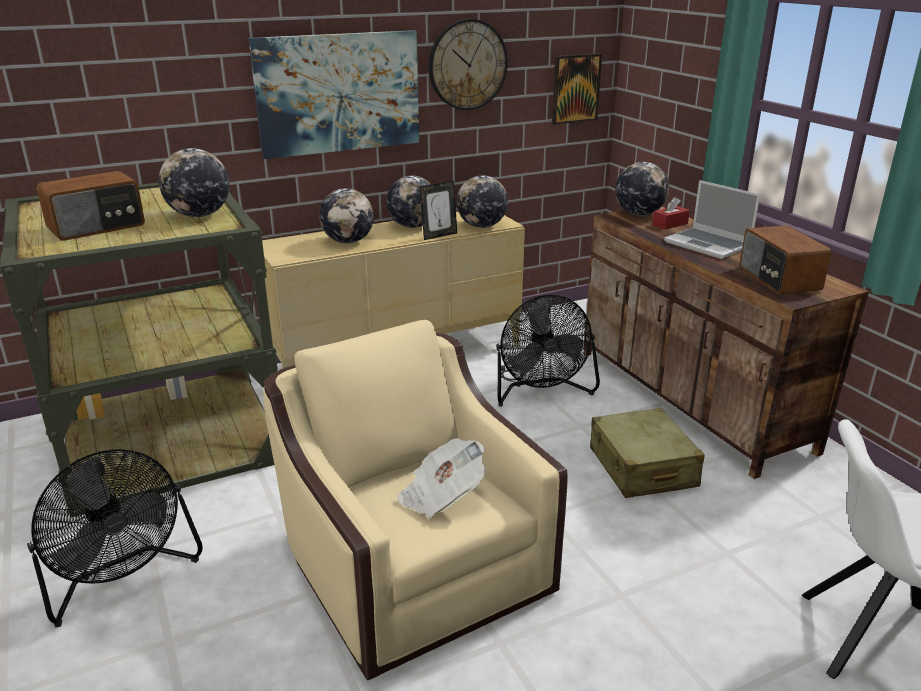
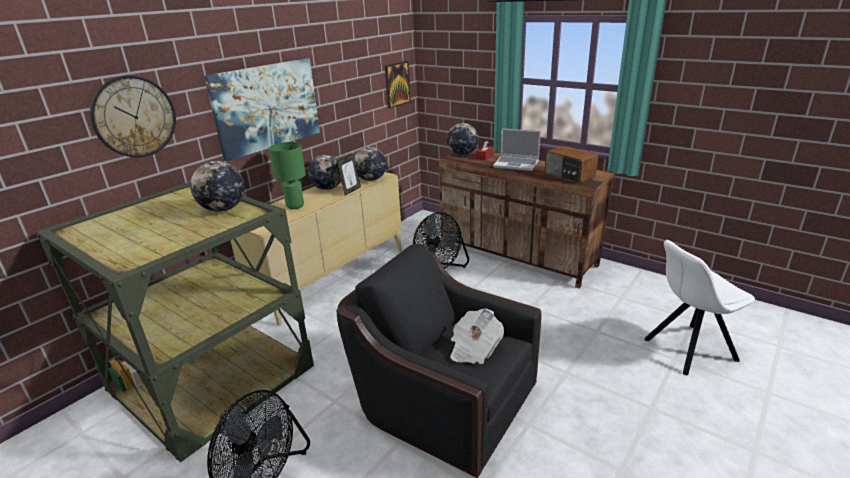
camera: 25 degrees left, 0 degrees up
radio [36,171,145,241] -> none
beige armchair [263,320,568,681] -> black armchair [336,244,541,478]
globe [319,188,374,243] -> green table lamp [269,142,306,209]
wall clock [429,19,508,110] -> wall clock moved to [90,76,176,157]
beige suitcase [590,408,705,498] -> none

